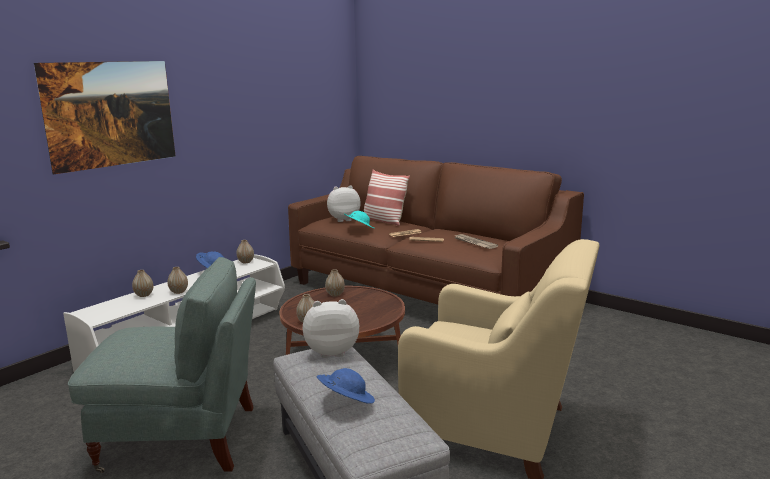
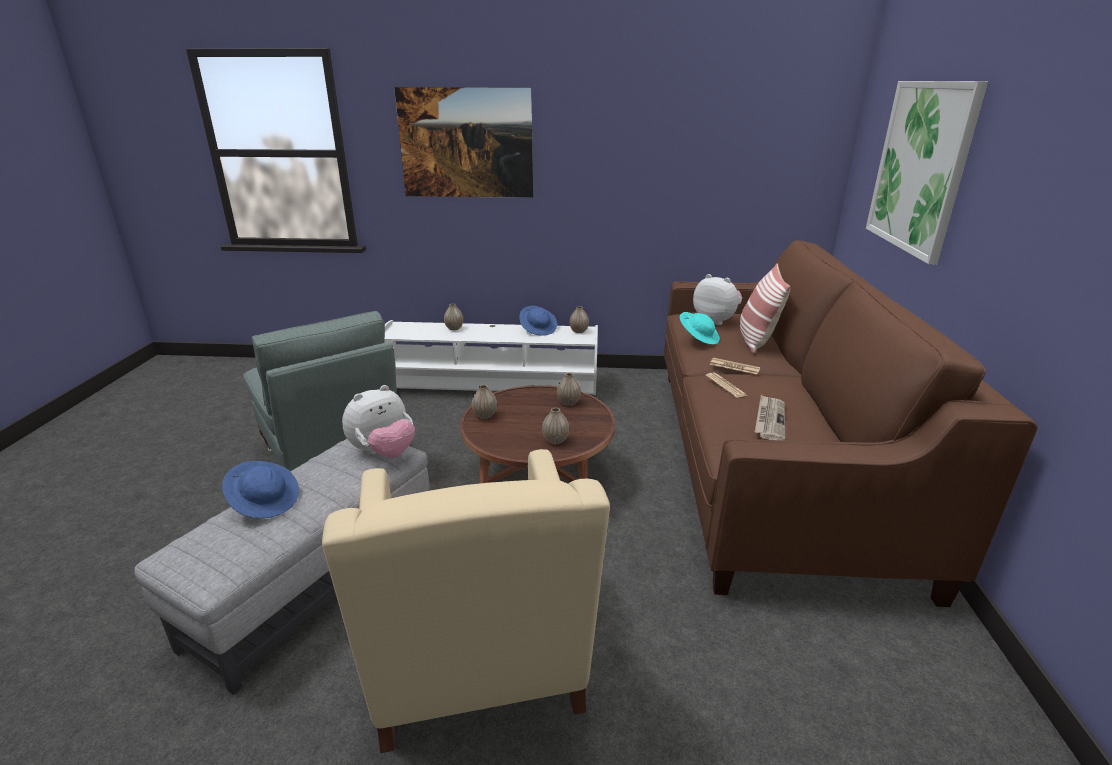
camera: 55 degrees right, 10 degrees up
vase [167,267,188,294] -> vase moved to [542,408,569,444]
plush toy [303,299,359,358] -> plush toy turned 90 degrees clockwise [342,385,415,458]
none -> picture [866,81,988,264]

